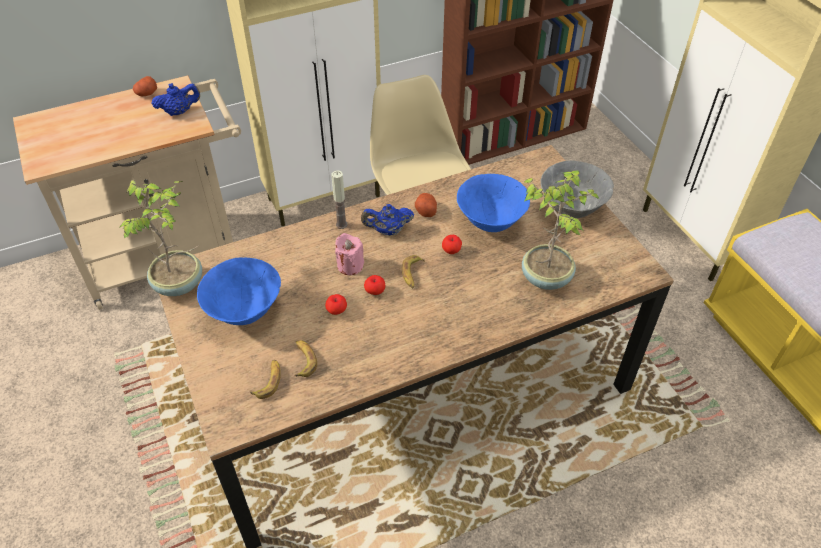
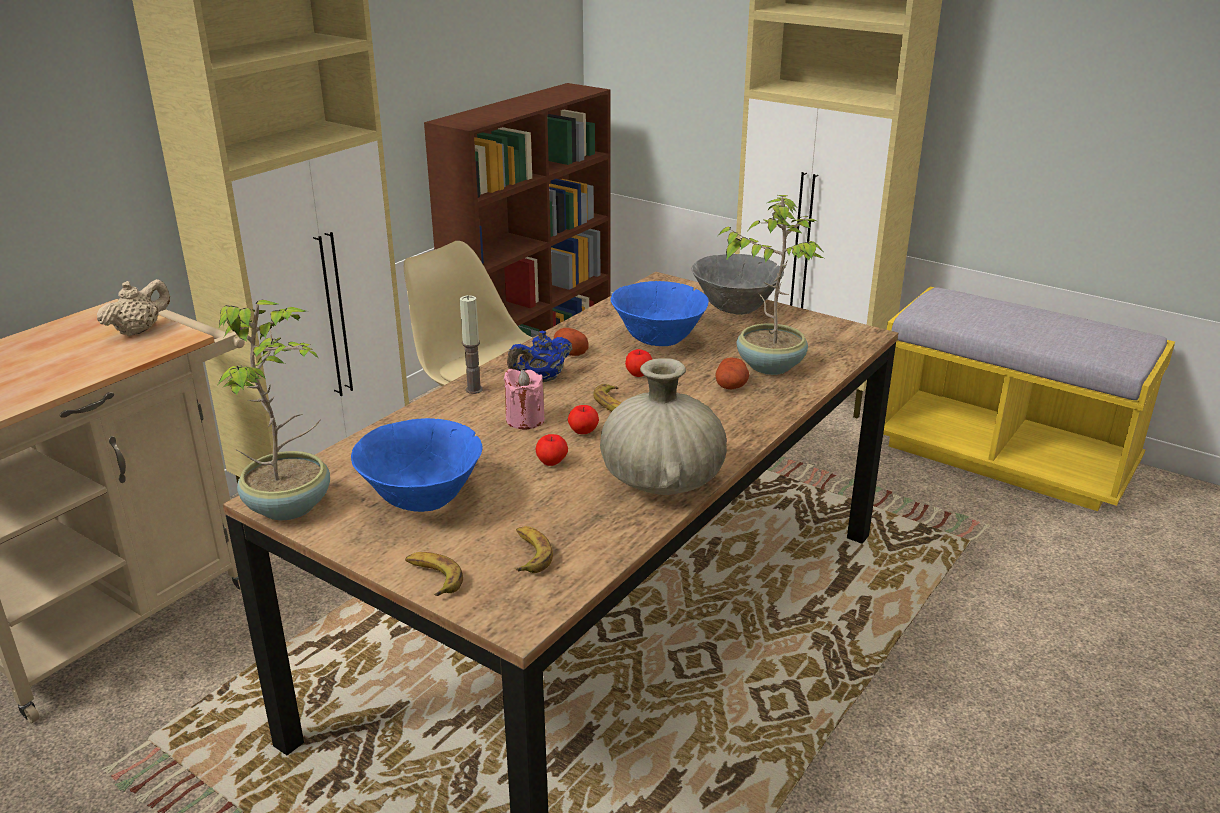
camera: 30 degrees left, 20 degrees down
potato [133,76,157,96] -> potato moved to [715,357,749,389]
blue teapot [152,83,200,116] -> beige teapot [97,279,170,336]
banana [295,340,317,377] -> banana moved to [405,552,463,596]
none -> beige vase [600,358,727,495]

